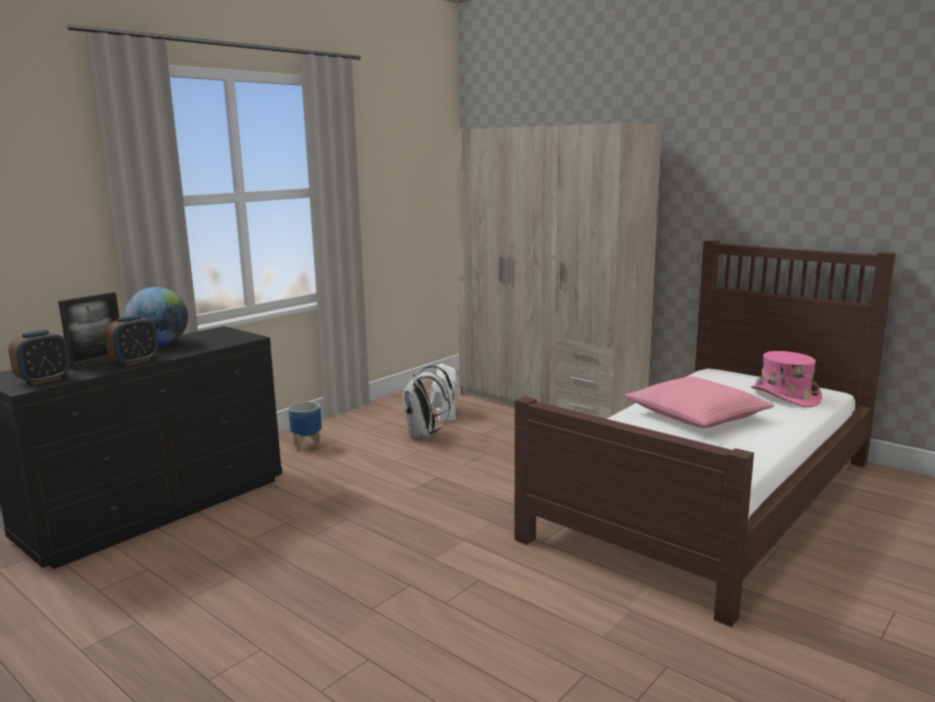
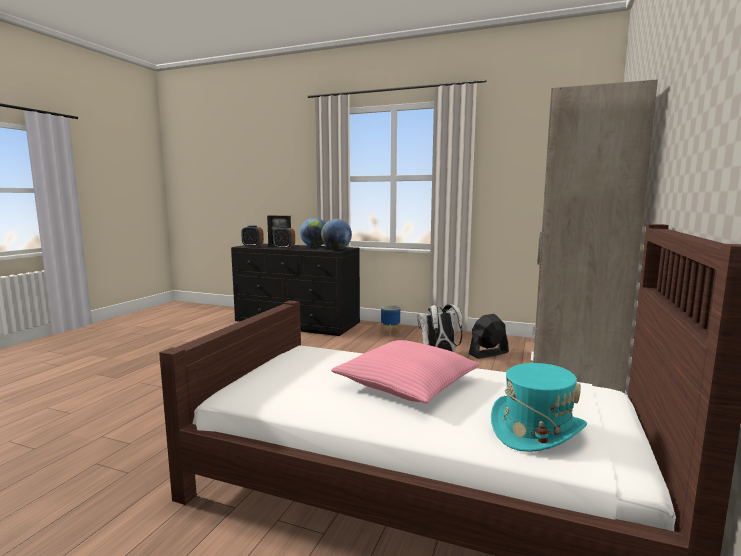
camera: 70 degrees right, 5 degrees down
white fan [430,363,459,422] -> black fan [469,314,509,359]
pink hat [751,351,822,407] -> turquoise hat [491,363,587,452]
none -> globe [321,219,352,250]

